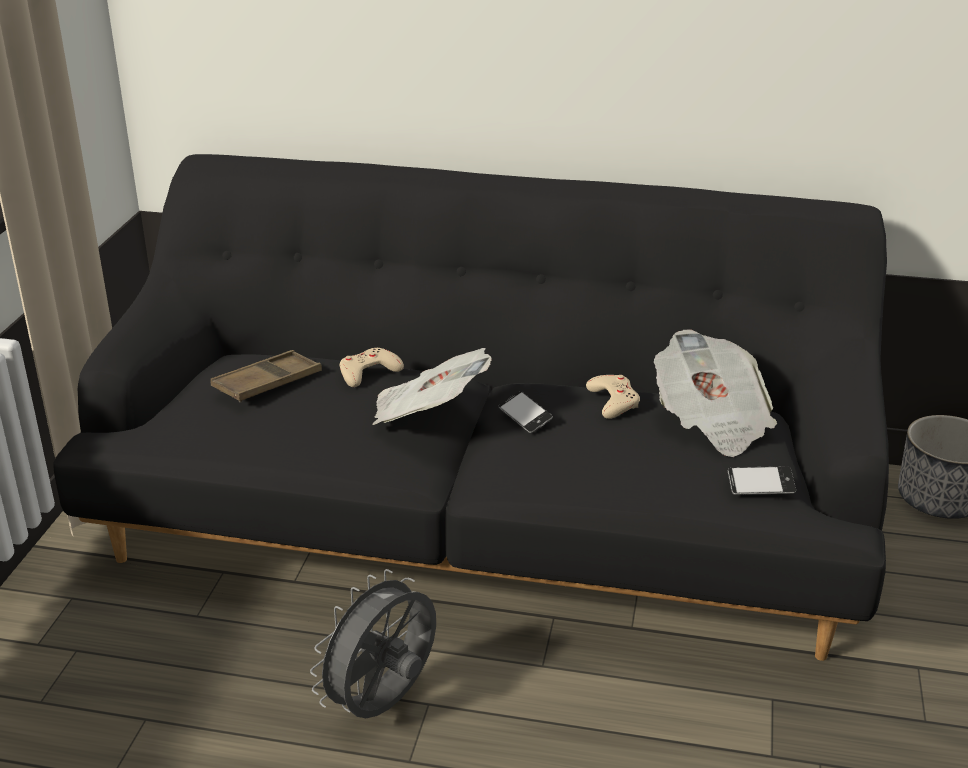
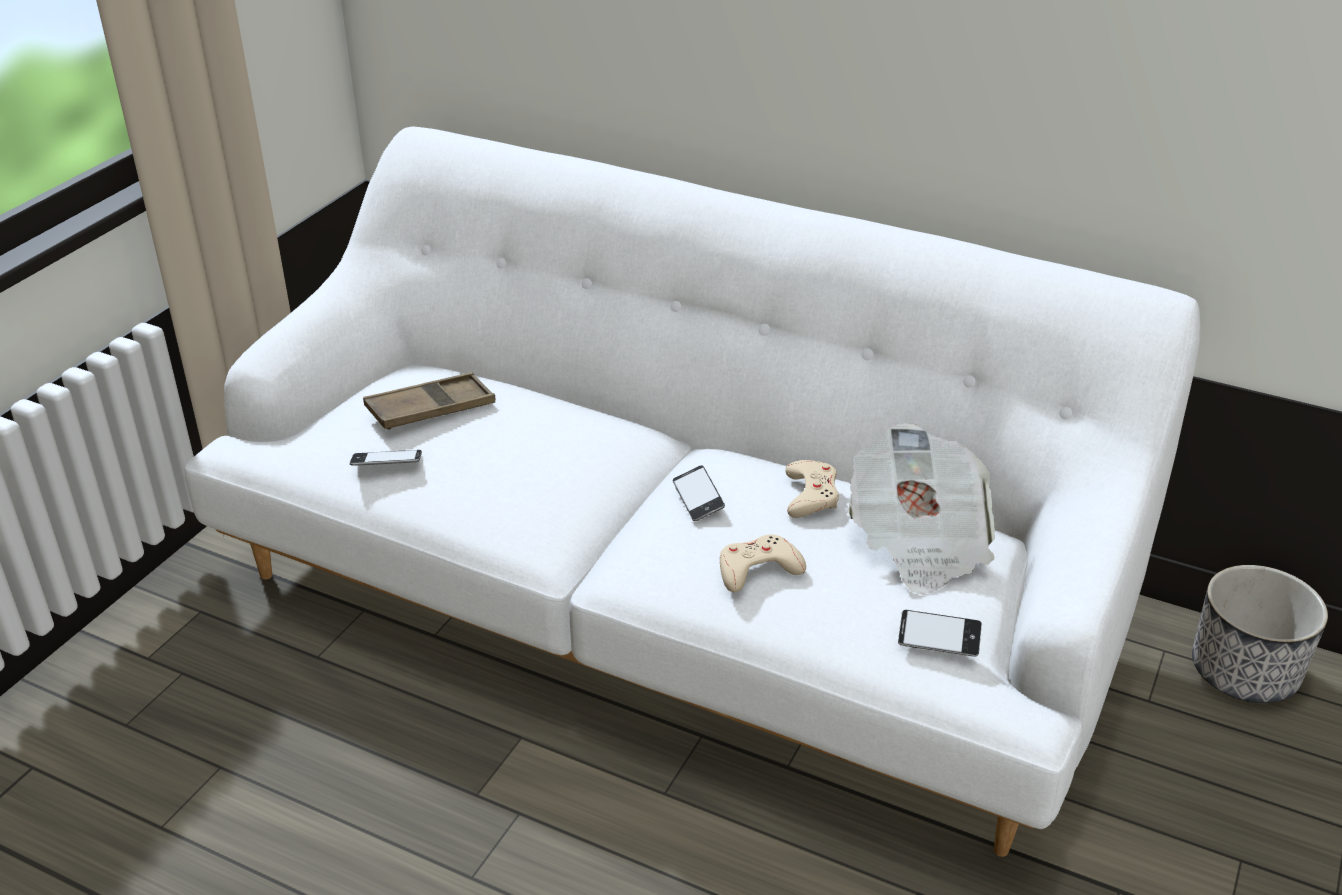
camera: 15 degrees right, 5 degrees up
black sofa [53,154,889,661] -> white sofa [184,127,1201,857]
grey fan [310,569,436,718] -> none
beige game controller [340,348,404,387] -> beige game controller moved to [720,535,806,592]
newspaper [372,348,492,425] -> none
none -> phone [350,450,422,466]

